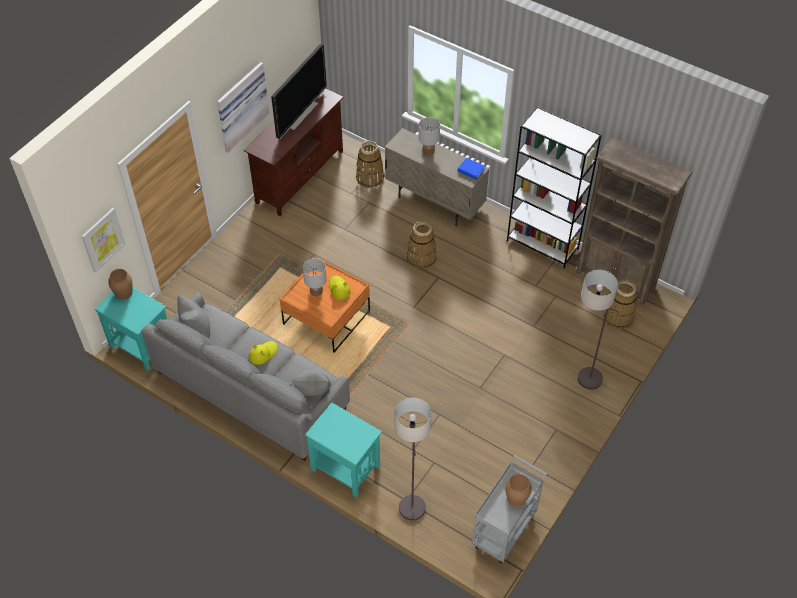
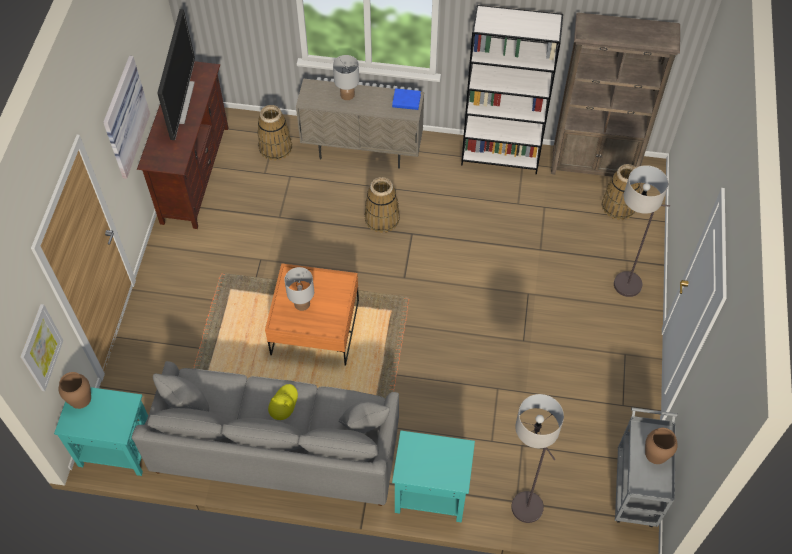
camera: 25 degrees left, 5 degrees up
yellow hat [329,276,351,300] -> none

